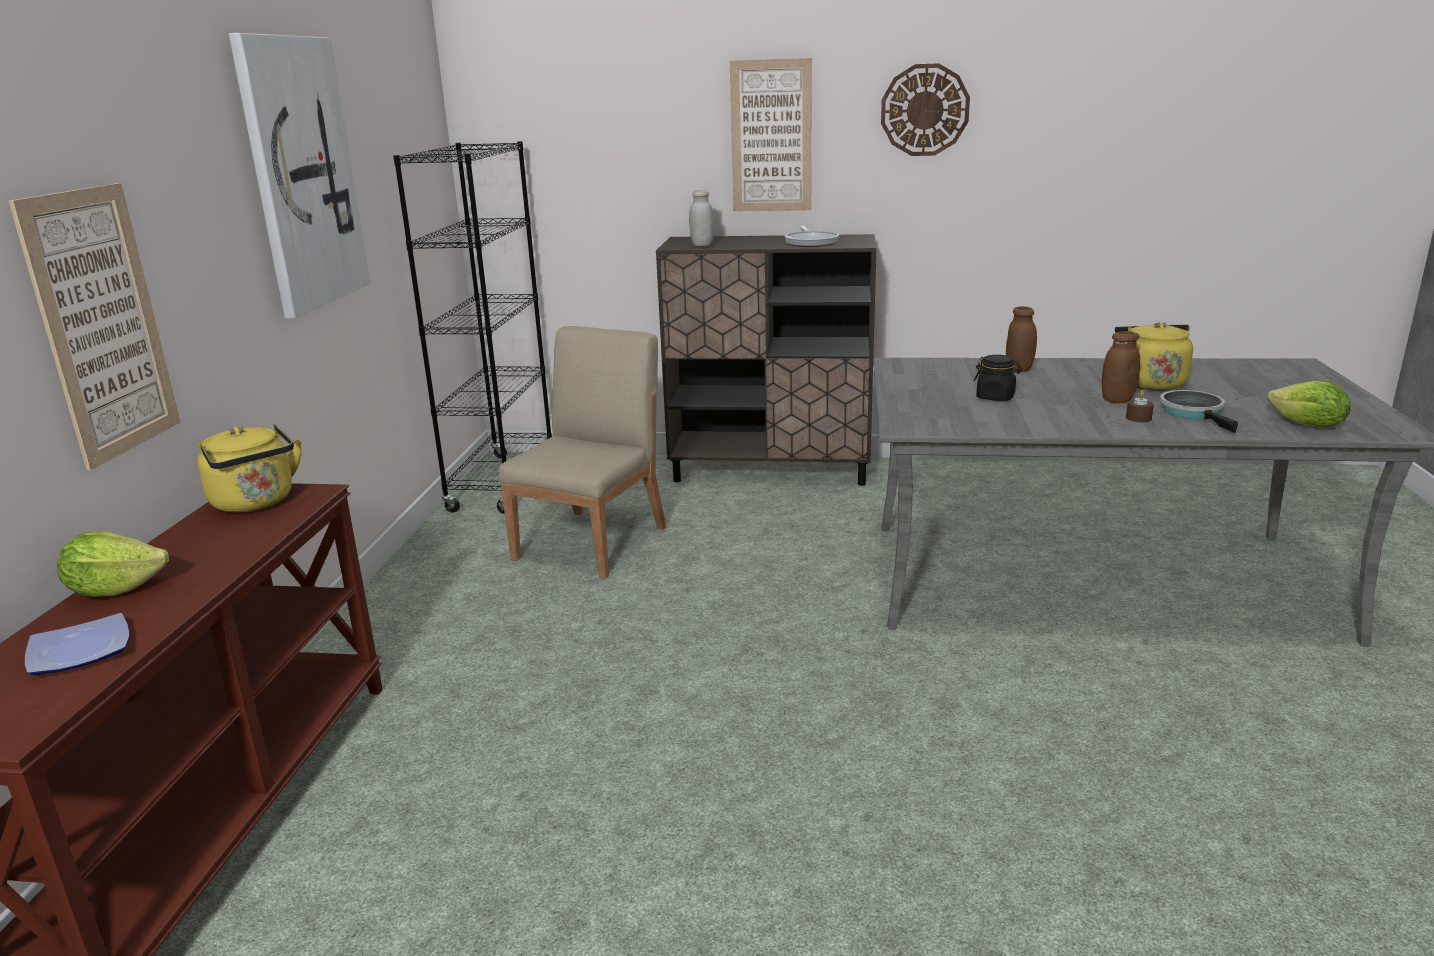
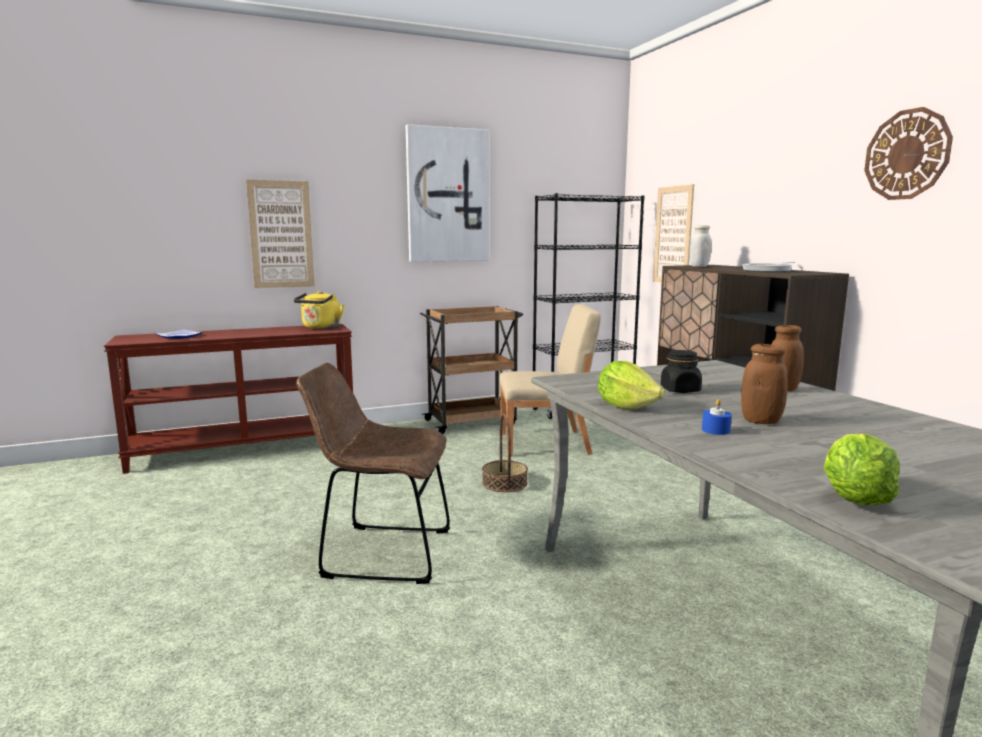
camera: 60 degrees right, 10 degrees down
lettuce [57,531,169,597] -> lettuce moved to [598,361,664,409]
picture [730,58,812,212] -> picture moved to [653,184,694,283]
yellow kettle [1110,322,1193,391] -> none
brown candle [1126,391,1154,422] -> blue candle [702,399,732,435]
frying pan [1160,390,1238,433] -> none
none -> brown chair [296,363,450,584]
none -> brown cart [420,306,523,434]
none -> basket [482,414,528,492]

